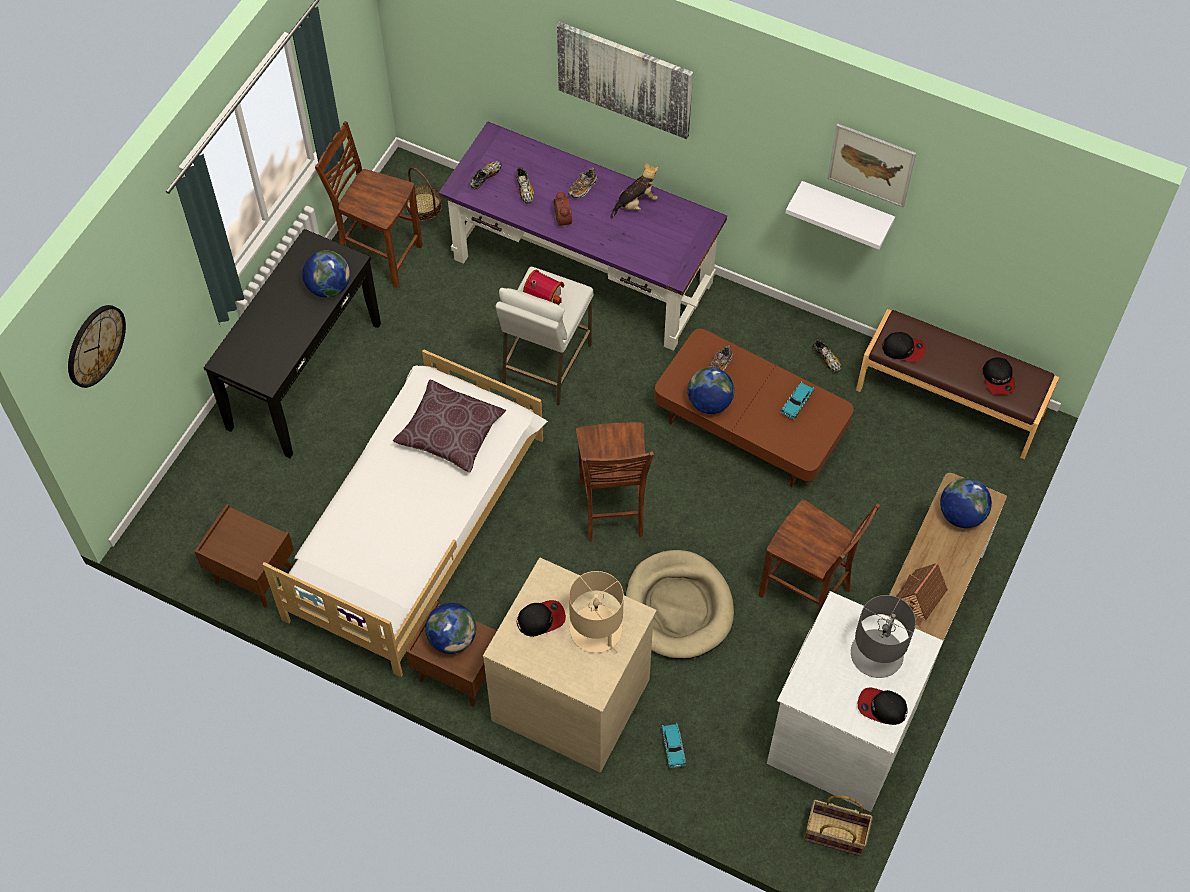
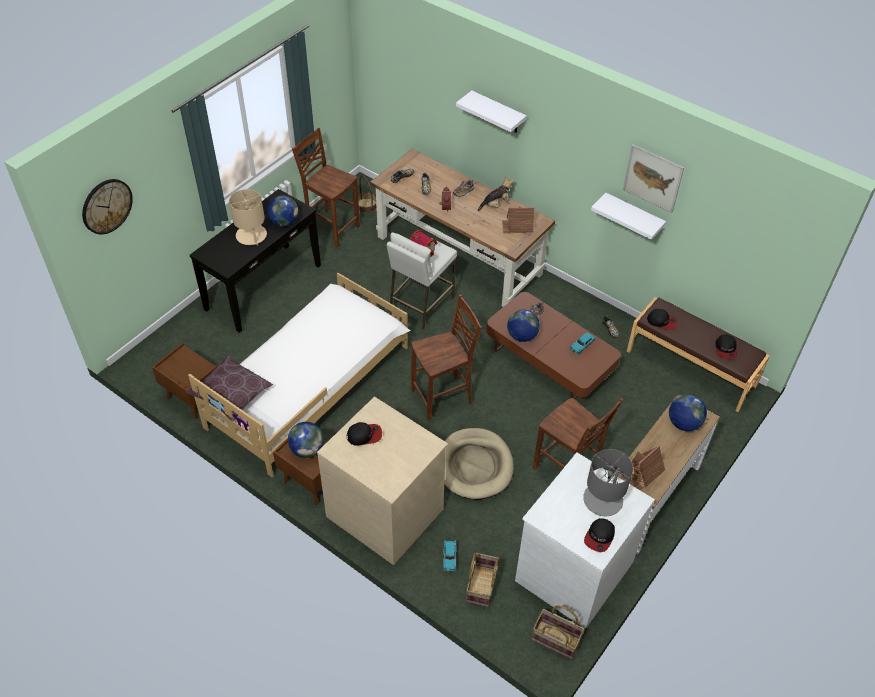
camera: 10 degrees right, 10 degrees down
brown pillow [393,380,506,472] -> brown pillow moved to [187,356,273,422]
purple desk [439,121,727,351] -> brown desk [370,149,555,307]
picture [557,22,693,139] -> white shelf [456,90,526,133]
beige table lamp [569,571,624,653] -> beige table lamp moved to [229,189,267,246]
brown chair [576,422,654,542] -> brown chair turned 120 degrees counterclockwise [411,294,482,421]
cap [858,687,908,725] -> cap turned 90 degrees counterclockwise [584,518,615,552]
none -> basket [466,553,499,607]
none -> toy house [502,206,535,234]

